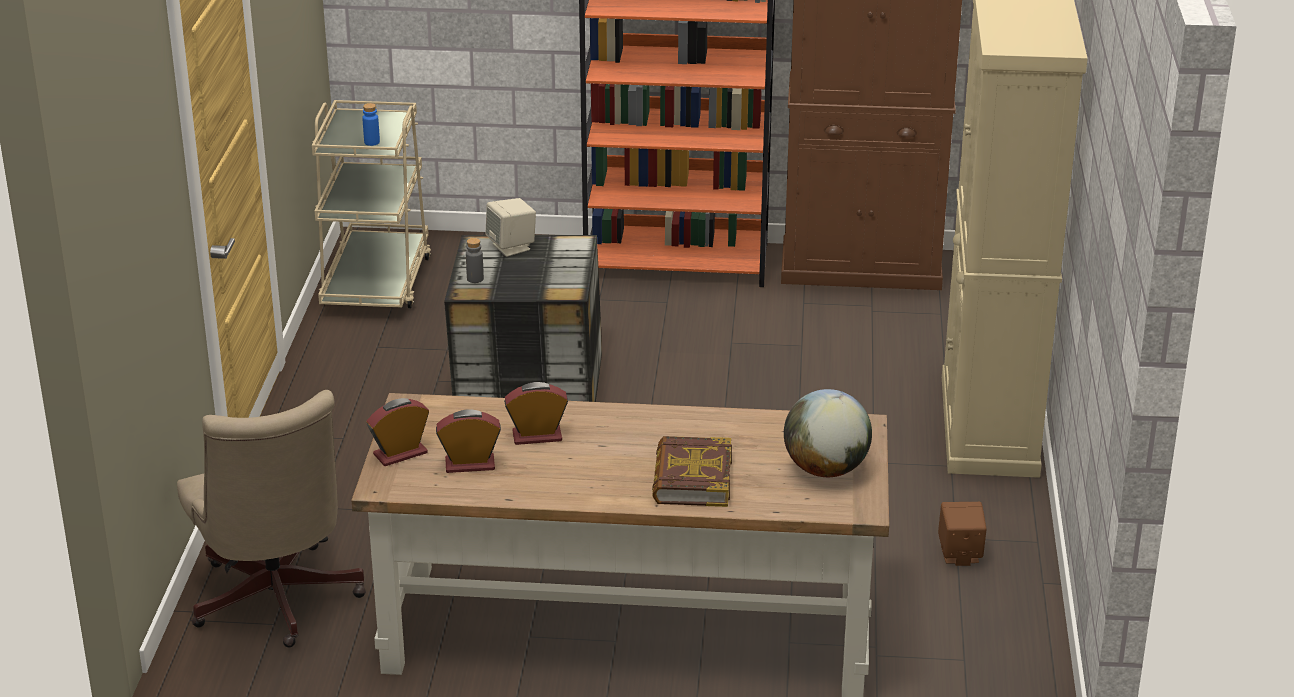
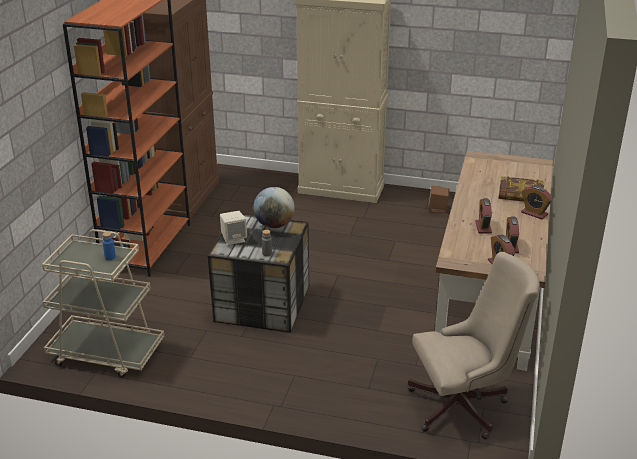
camera: 80 degrees left, 0 degrees up
globe [784,389,872,477] -> globe moved to [253,187,295,228]
none -> alarm clock [521,186,553,220]

